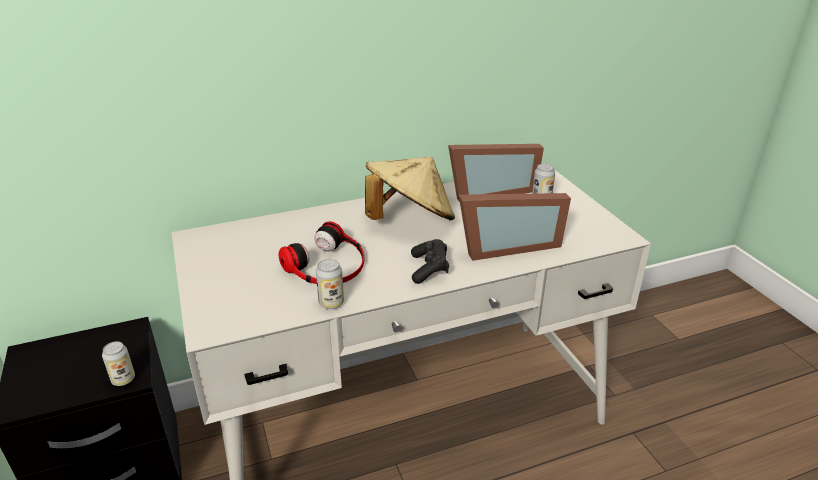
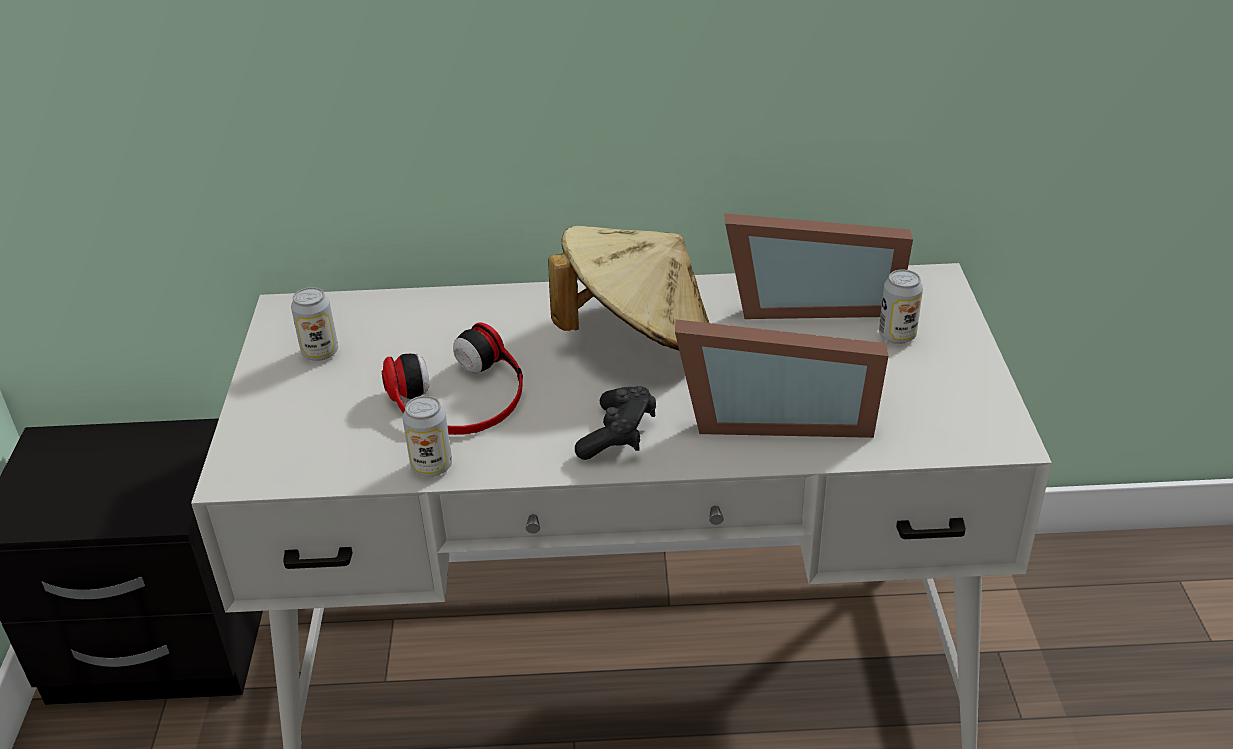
camera: 20 degrees right, 5 degrees up
can [102,341,135,386] -> can moved to [291,287,338,361]

